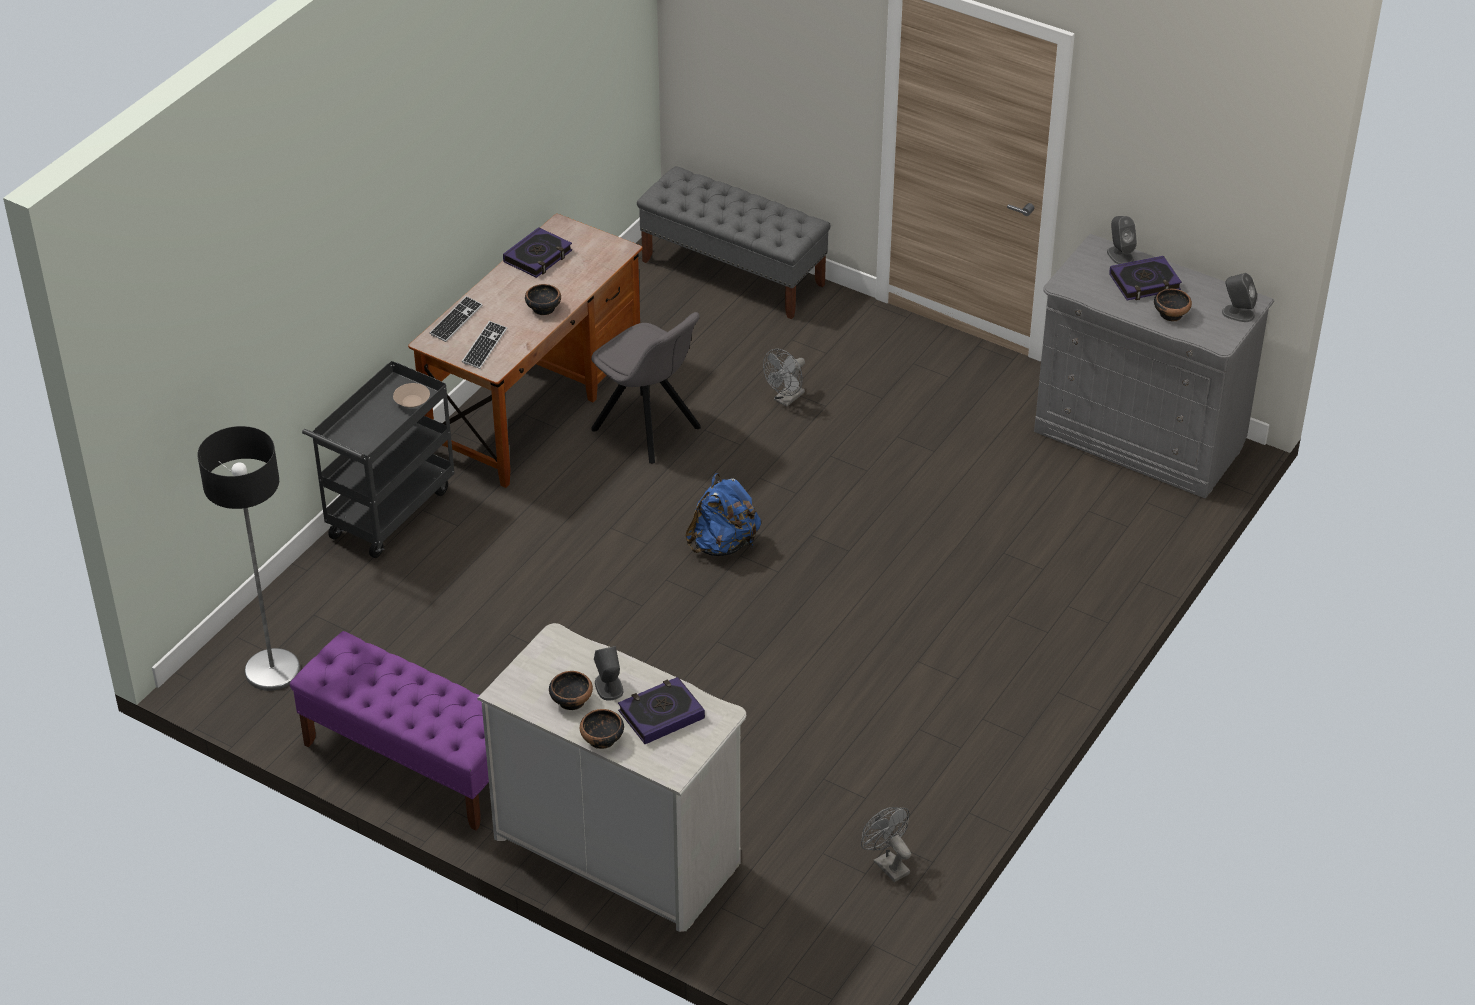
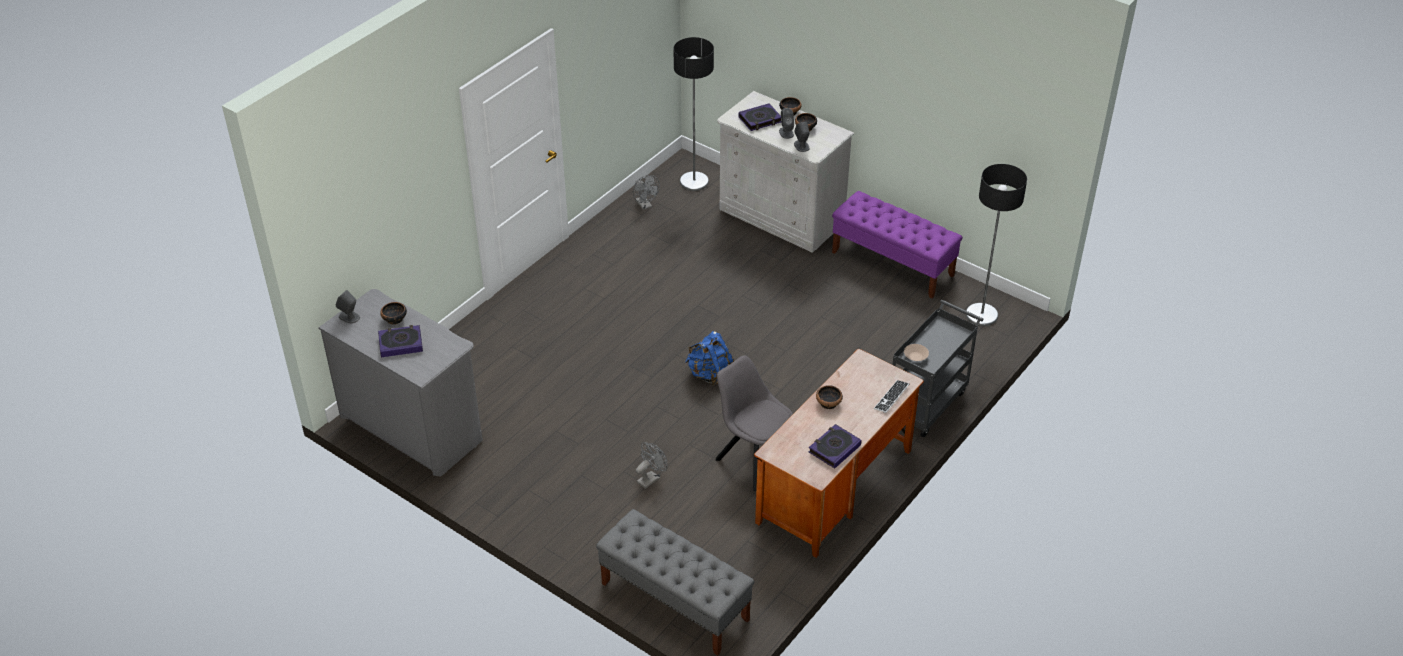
camera: 175 degrees left, 0 degrees up
keyboard [462,321,507,369] -> none
grey speaker [1107,216,1137,264] -> grey speaker moved to [794,122,810,152]
none -> floor lamp [674,37,714,191]

